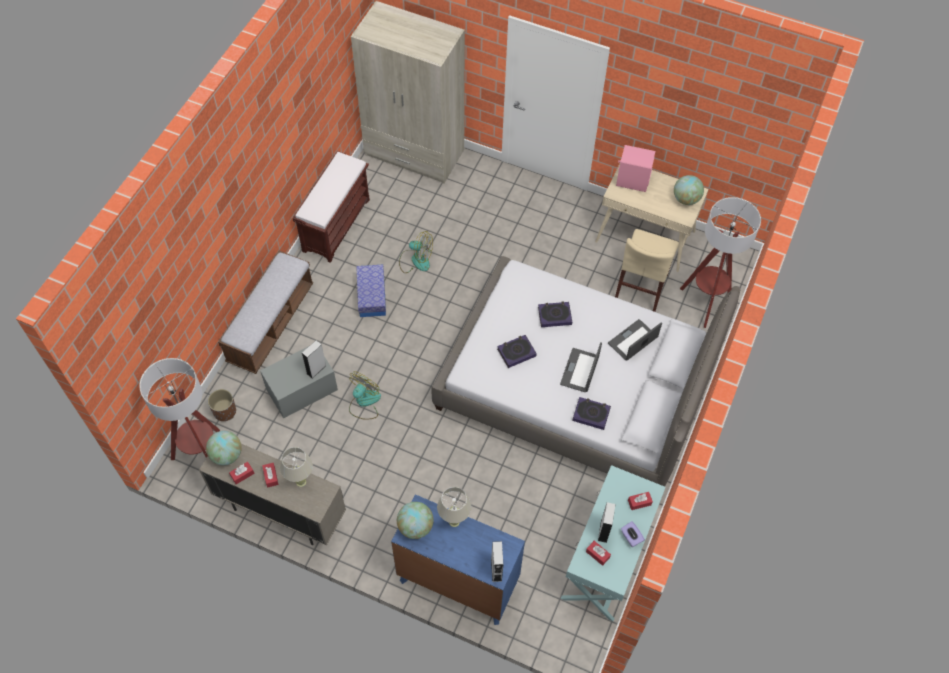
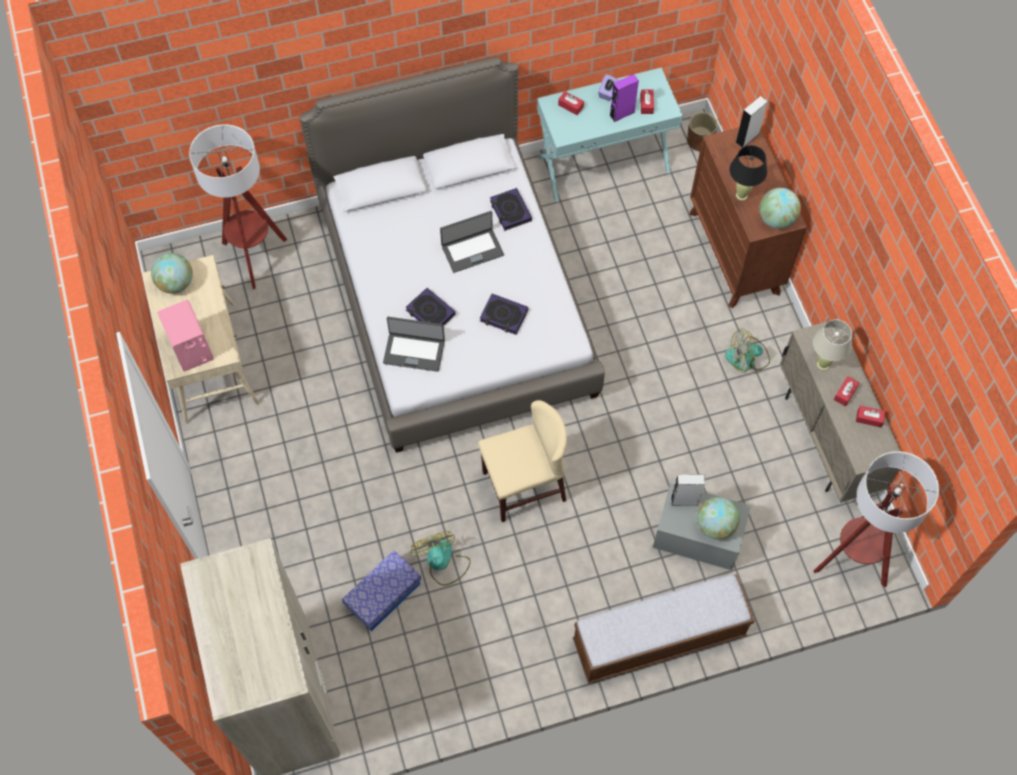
camera: 130 degrees left, 5 degrees up
globe [206,431,242,465] -> globe moved to [697,497,740,540]
brown planter [208,389,236,421] -> brown planter moved to [687,112,718,152]
brown bench [293,151,370,263] -> none
fan [349,371,381,420] -> fan moved to [725,329,770,373]
storage box [356,265,386,317] -> storage box moved to [342,550,422,631]
blue dresser [391,494,525,625] -> brown dresser [689,127,807,309]
beige table lamp [437,487,471,527] -> black table lamp [730,145,767,200]
grey speaker [598,502,616,543] -> purple speaker [609,74,639,122]
laptop [608,319,662,360] -> laptop moved to [383,317,445,372]
beige chair [615,229,679,312] -> beige chair moved to [478,400,567,522]

